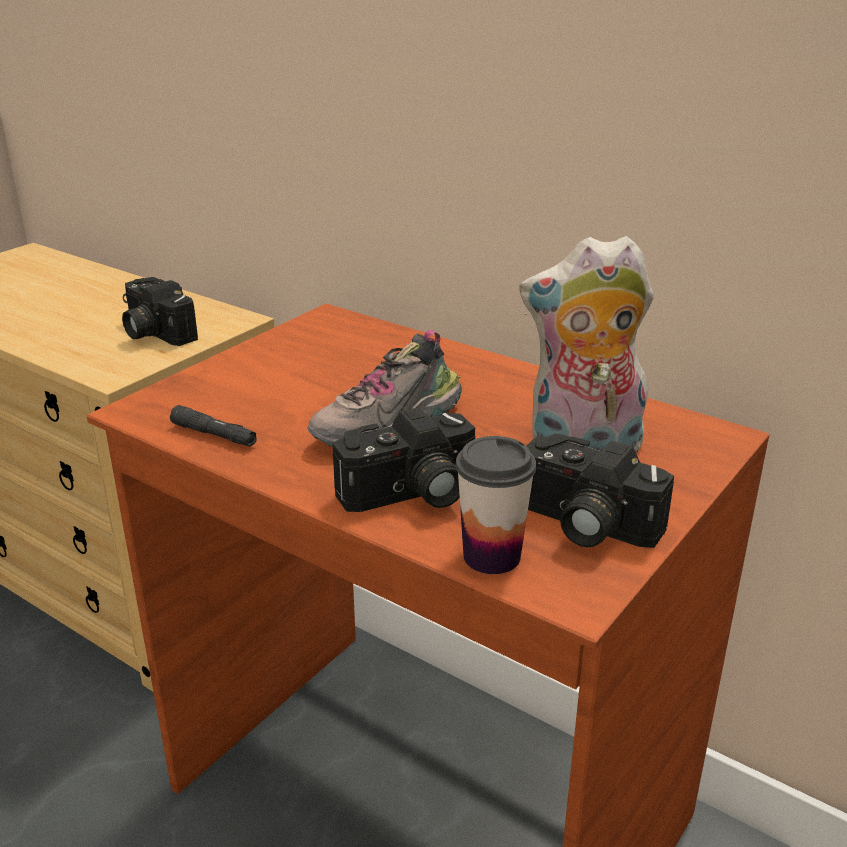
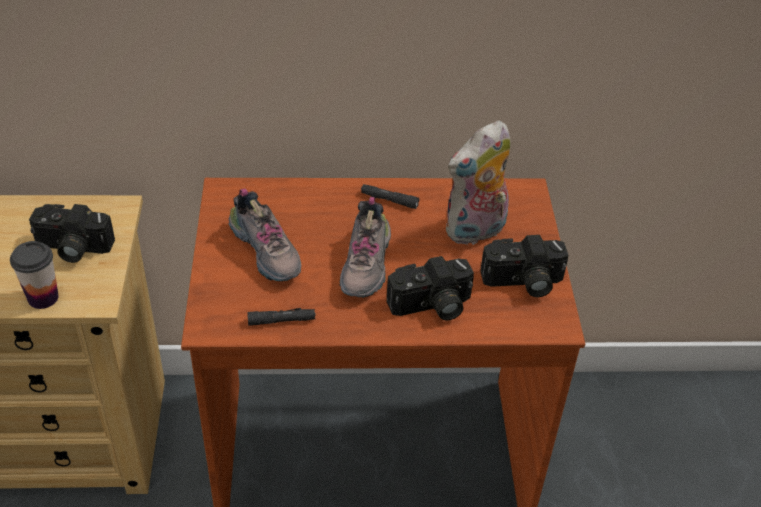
camera: 40 degrees left, 15 degrees up
camera [332,407,476,512] -> camera turned 45 degrees clockwise [386,256,474,321]
cup [456,436,536,574] -> cup moved to [10,241,59,309]
none -> shoe [228,188,302,281]
none -> black flashlight [361,184,419,209]

